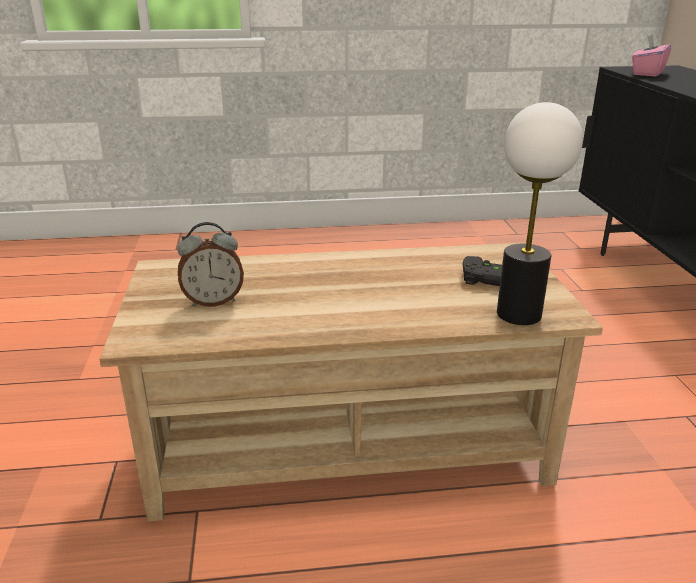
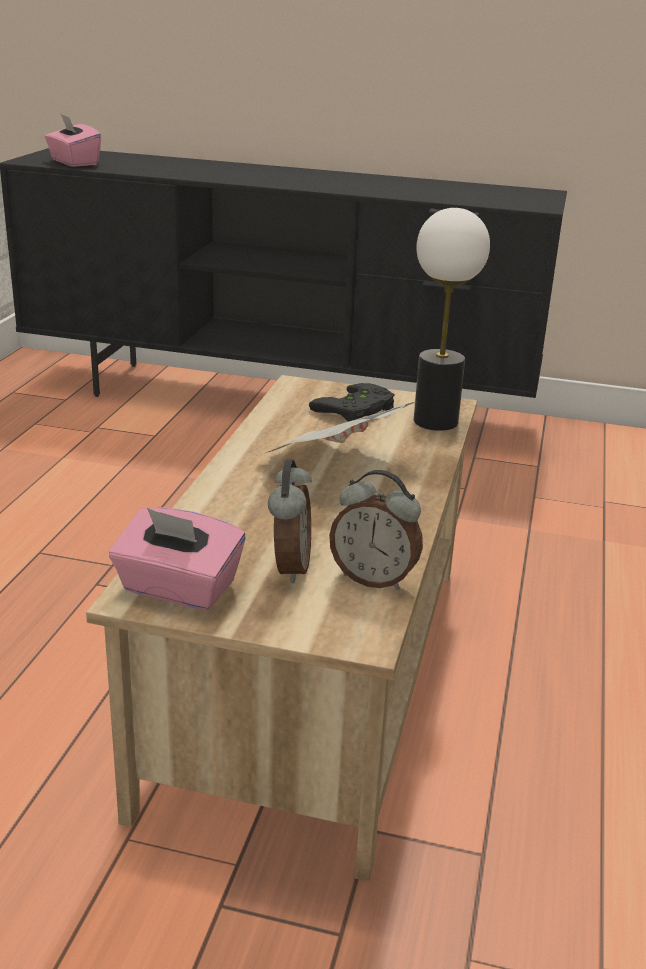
camera: 70 degrees left, 0 degrees up
none -> pink tissue box [109,507,246,610]
none -> newspaper [262,402,416,454]
none -> alarm clock [329,470,423,590]

